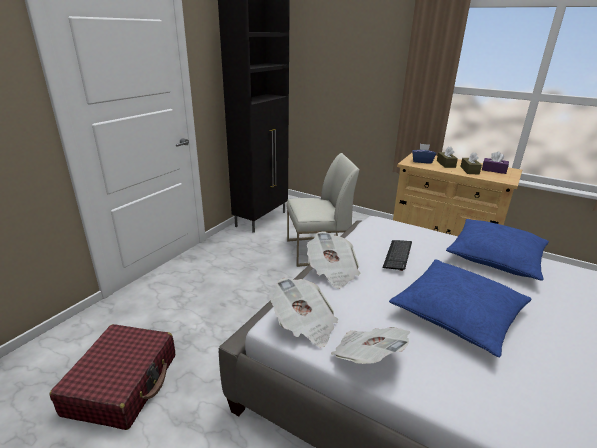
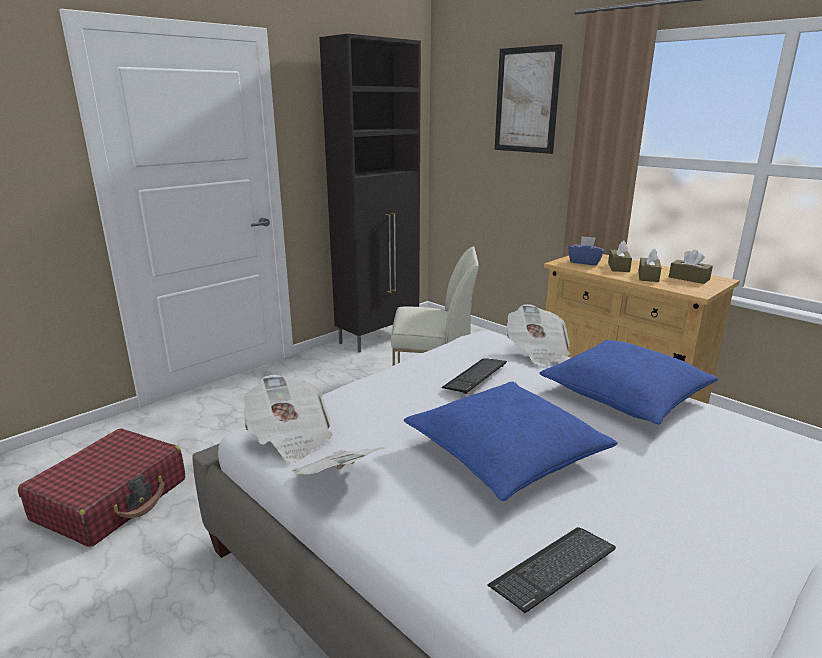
camera: 15 degrees right, 5 degrees down
newspaper [307,231,361,289] -> newspaper moved to [507,304,570,366]
purple tissue box [482,151,509,174] -> brown tissue box [669,250,713,284]
none -> keyboard [487,527,616,613]
none -> picture [495,44,563,154]

